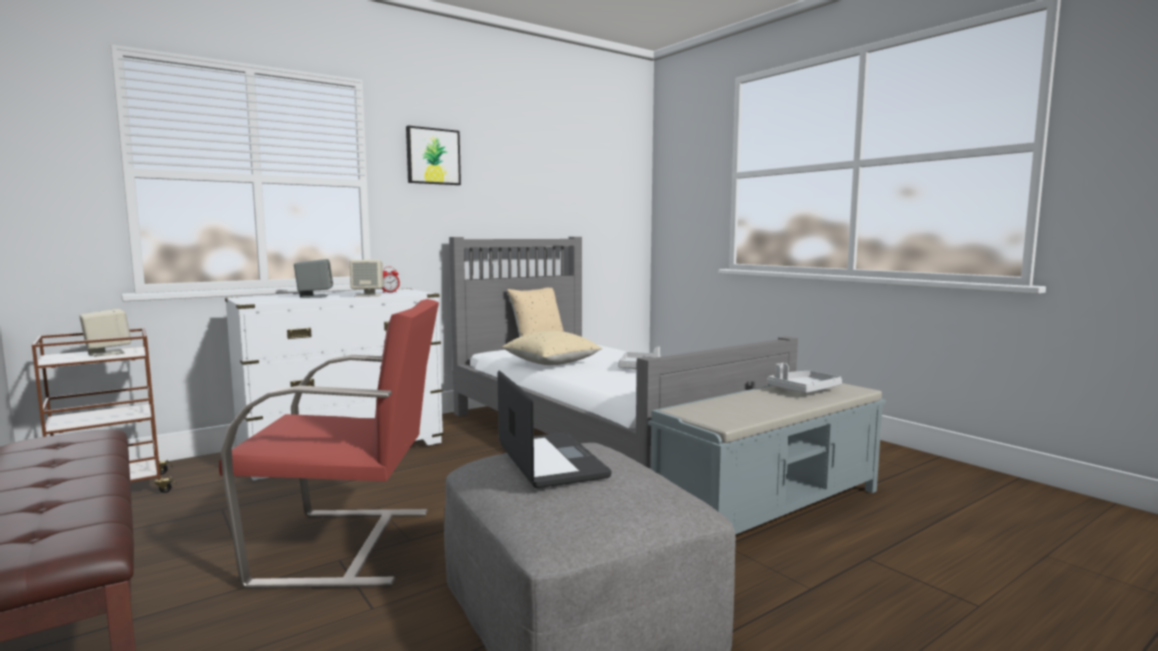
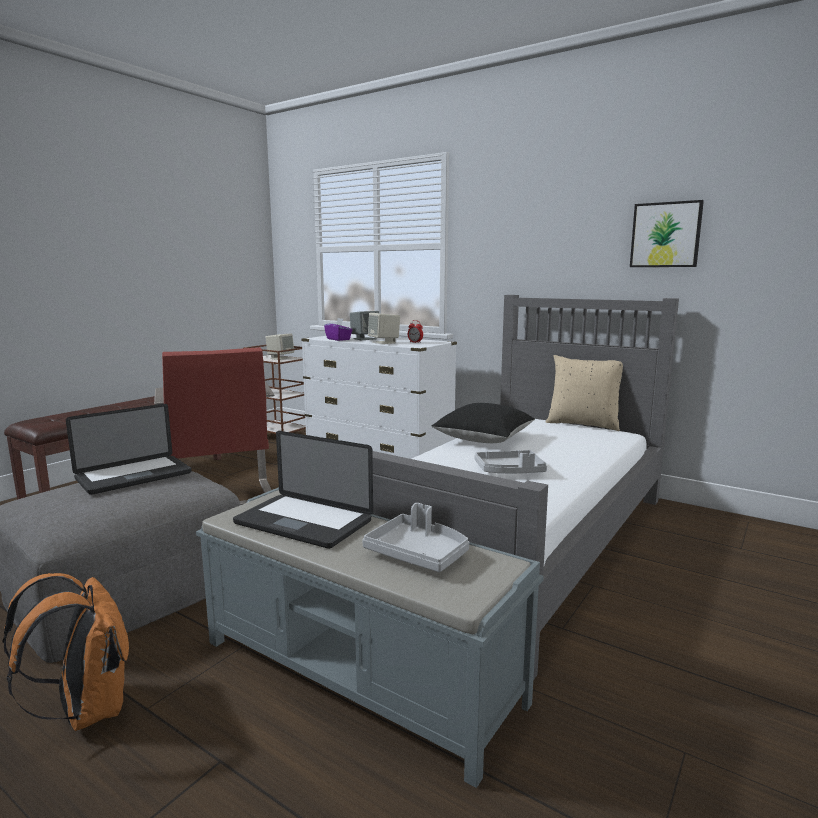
camera: 70 degrees right, 5 degrees up
picture [406,126,461,185] -> picture moved to [630,200,704,267]
beige pillow [502,330,602,365] -> black pillow [431,403,535,443]
none -> orange backpack [2,573,129,731]
none -> laptop [233,431,373,549]
none -> purple tissue box [324,318,352,341]

